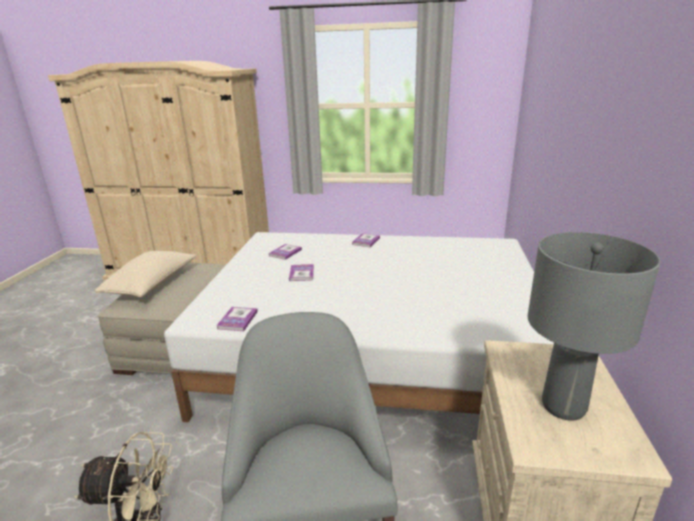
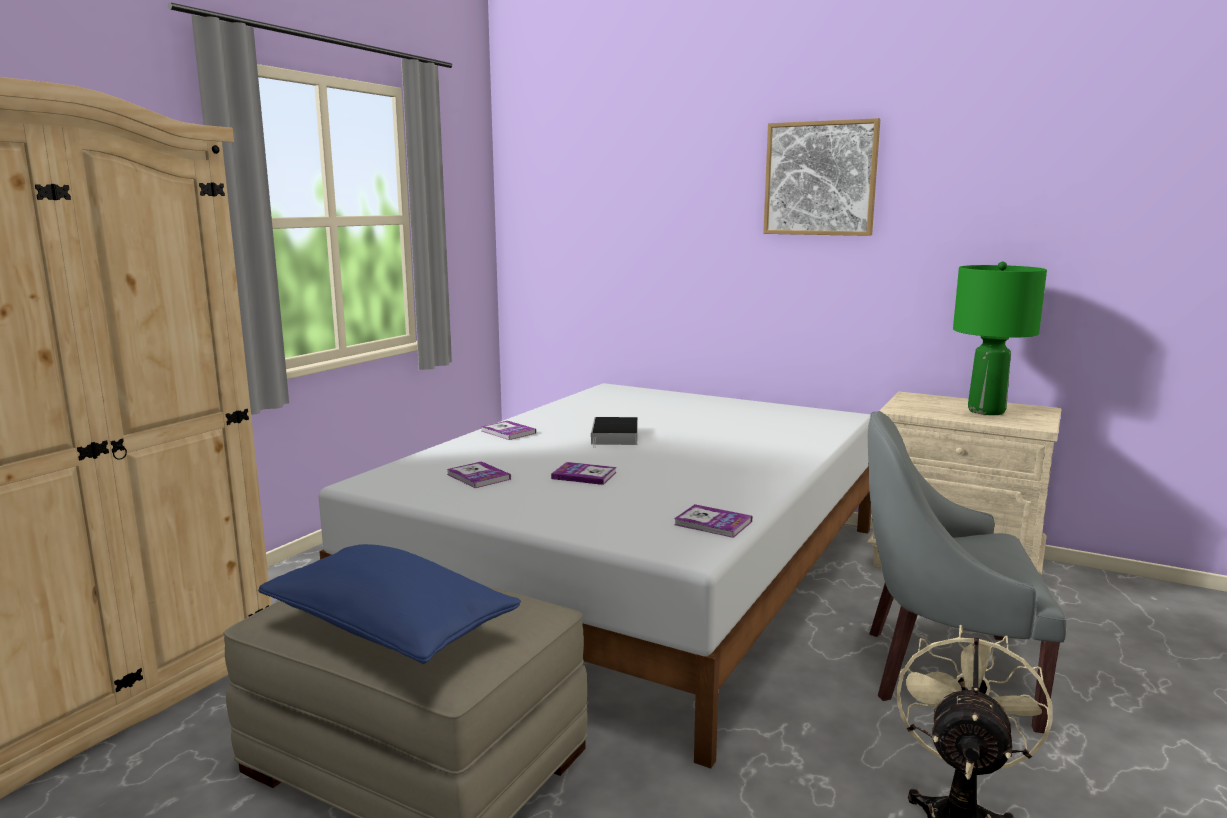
camera: 70 degrees left, 10 degrees down
beige pillow [95,251,196,297] -> blue pillow [258,544,521,664]
grey table lamp [528,232,660,421] -> green table lamp [953,262,1047,415]
none -> book [591,417,638,448]
none -> picture [763,118,880,236]

